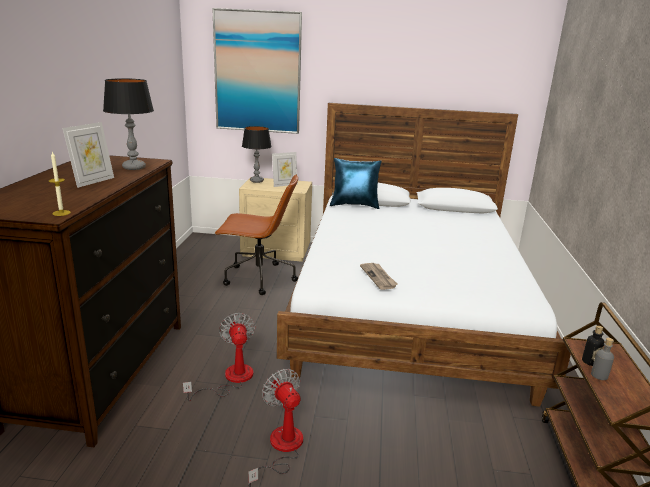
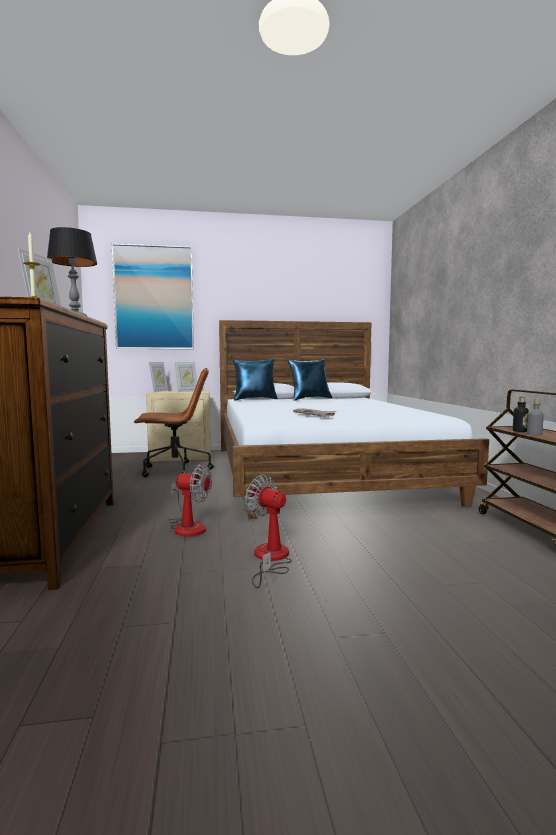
camera: 15 degrees left, 15 degrees down
fan [183,313,255,401] -> fan turned 135 degrees clockwise [168,464,212,537]
table lamp [242,126,272,183] -> picture frame [149,362,168,392]
none -> blue pillow [288,359,332,401]

